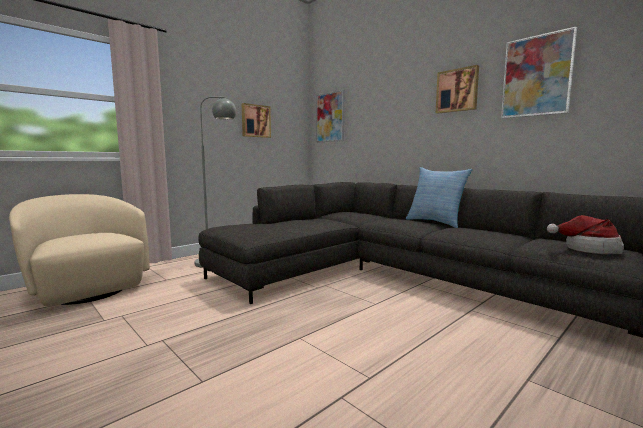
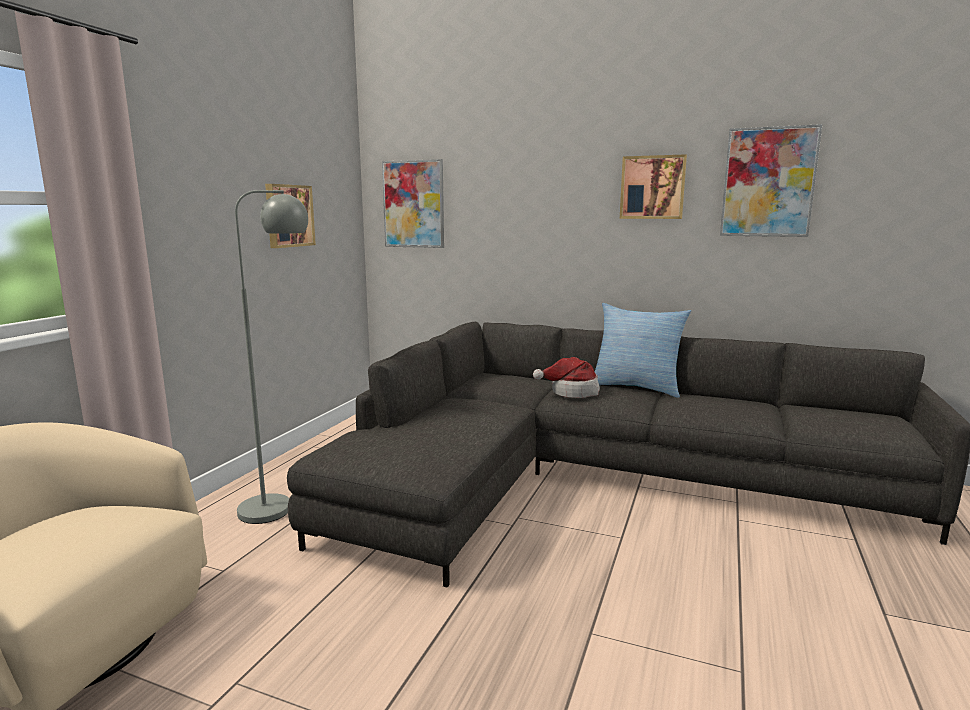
camera: 25 degrees left, 5 degrees up
hat [547,215,624,254] -> hat moved to [533,357,600,398]

